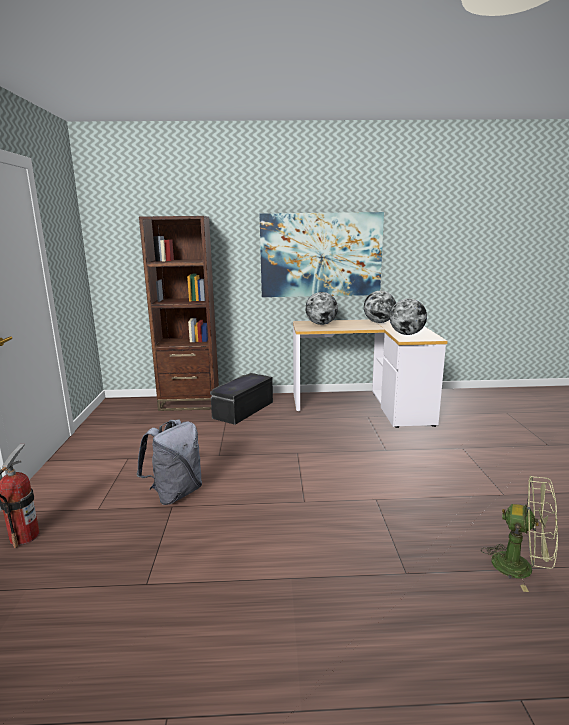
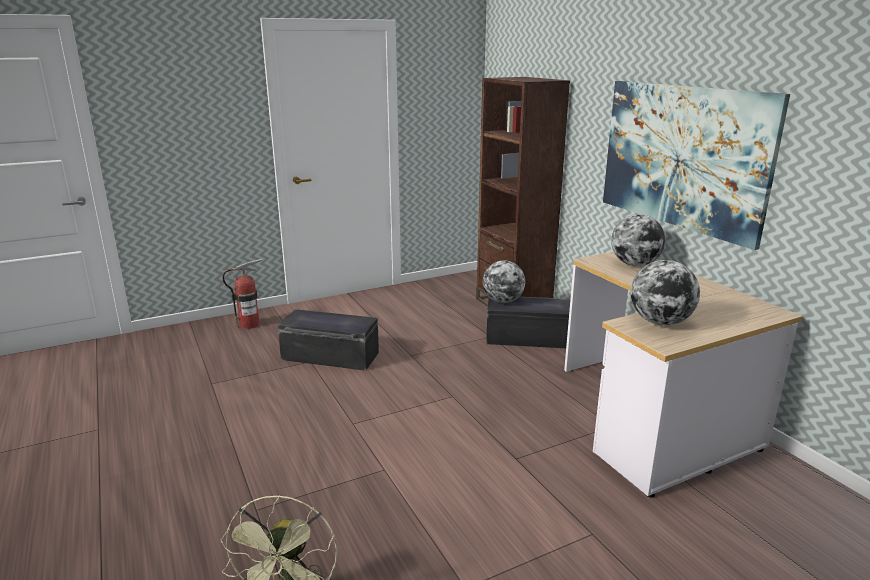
camera: 65 degrees right, 5 degrees up
grey backpack [136,420,202,505] -> black storage box [278,309,379,371]
globe [364,291,396,323] -> globe moved to [483,260,525,303]

